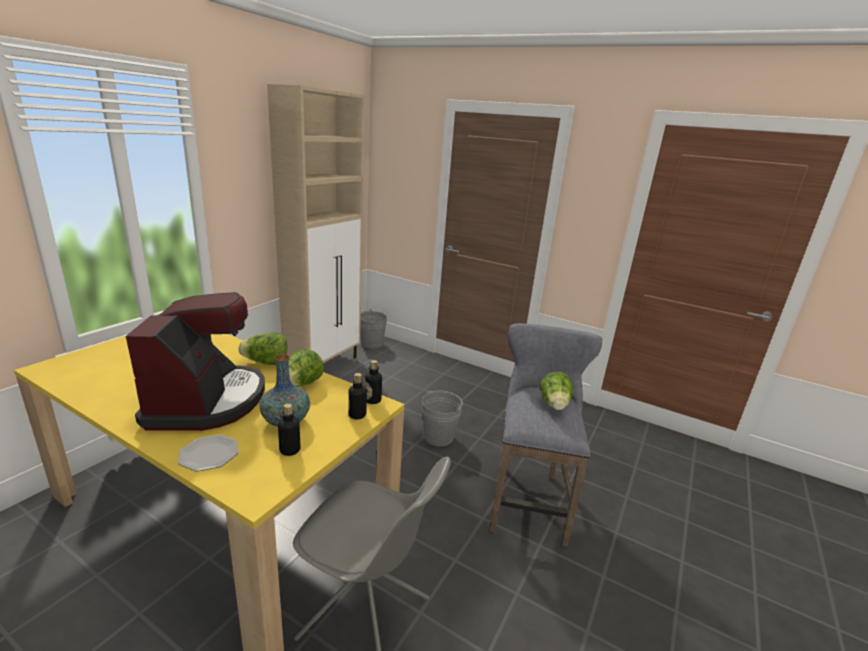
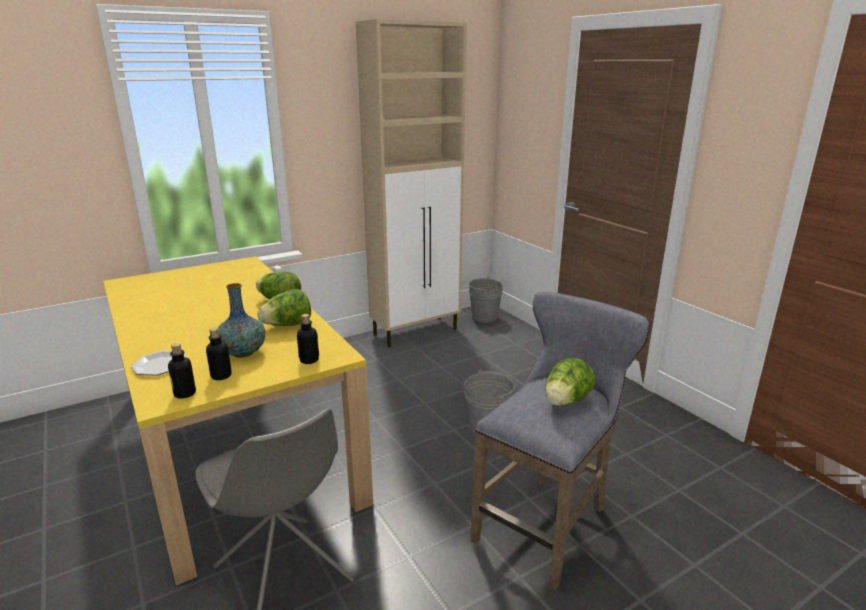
camera: 30 degrees right, 0 degrees up
coffee machine [126,292,265,431] -> none
bottle [365,360,382,404] -> bottle moved to [168,343,196,399]

